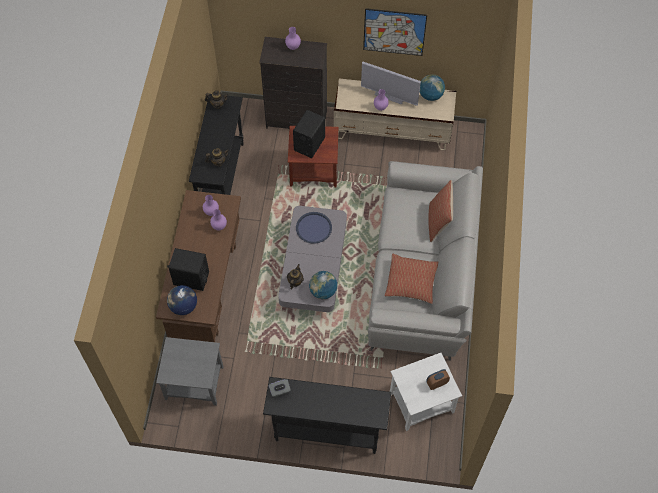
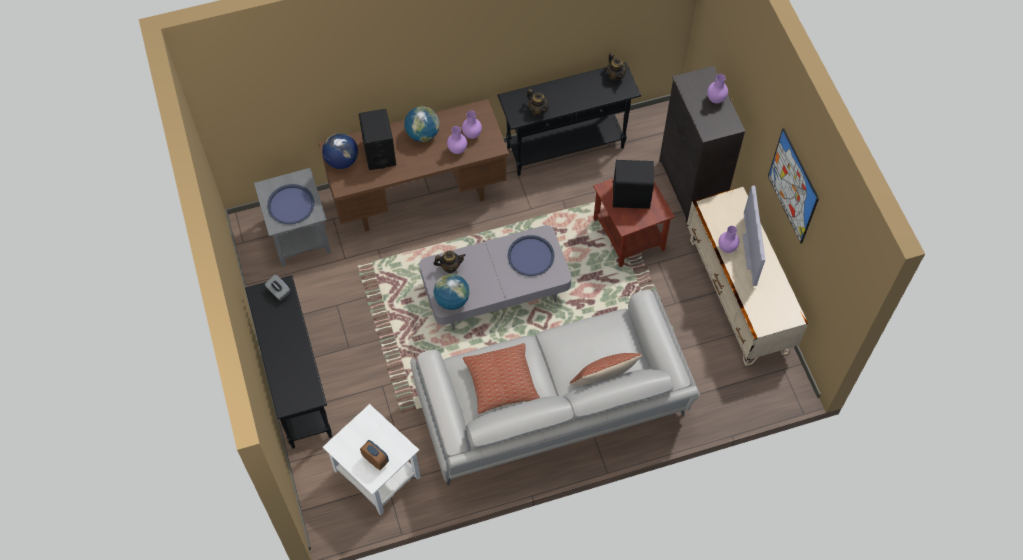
camera: 65 degrees right, 0 degrees up
globe [420,74,445,101] -> globe moved to [404,107,440,142]
none -> blue tray [267,184,314,224]

